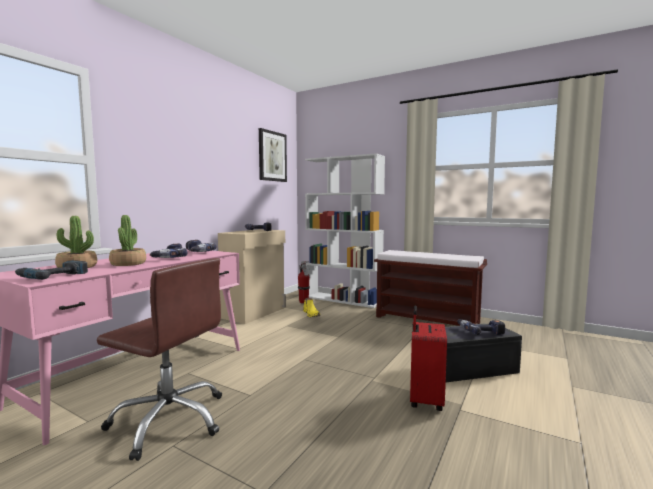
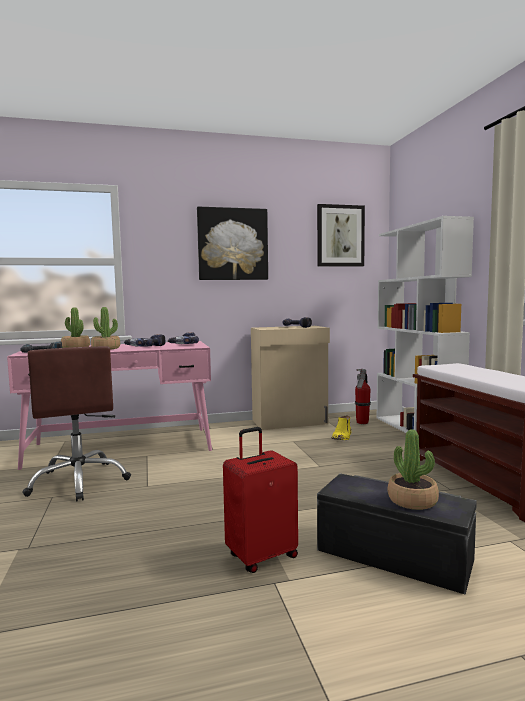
camera: 45 degrees right, 0 degrees up
power drill [457,319,505,335] -> potted plant [388,429,439,510]
none -> picture [197,207,268,280]

